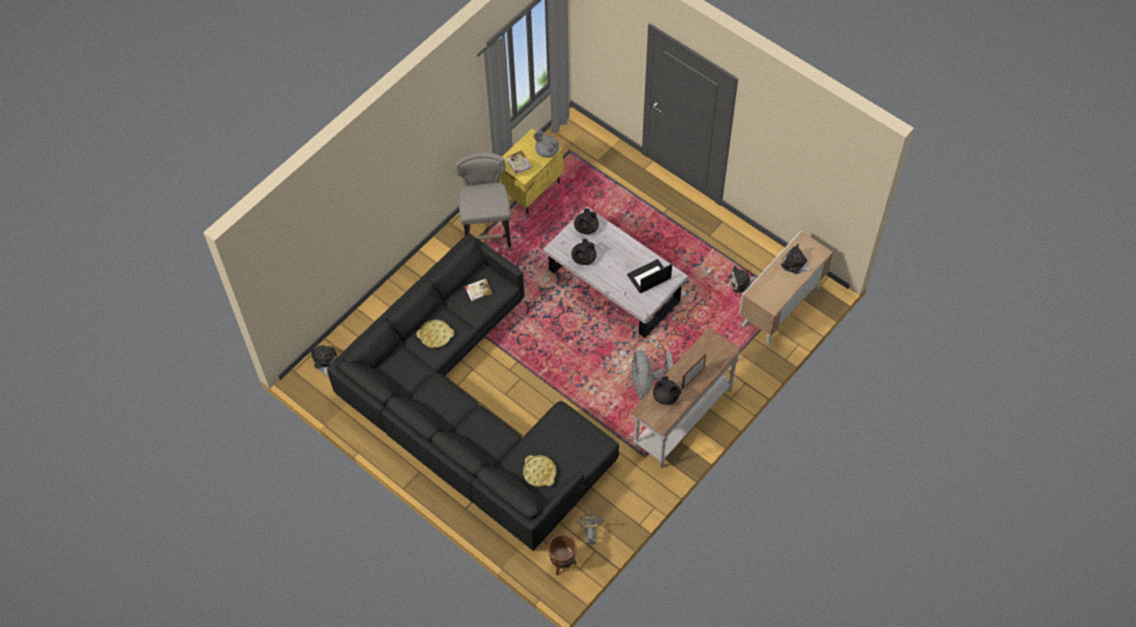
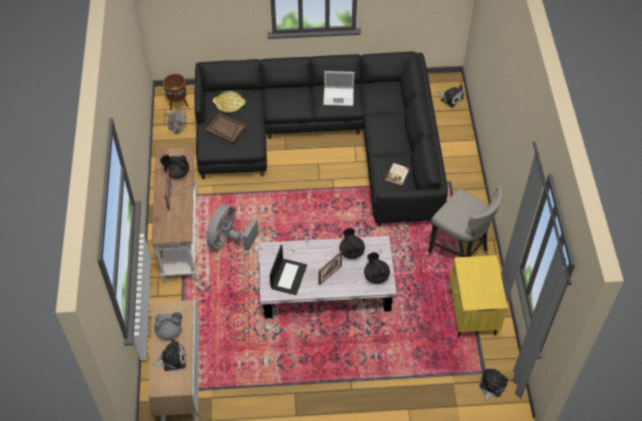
camera: 135 degrees right, 5 degrees down
yellow tray [417,320,454,348] -> none
book [506,150,532,174] -> none
grey teapot [534,131,559,158] -> grey teapot moved to [154,312,183,339]
grey fan [631,350,673,400] -> grey fan turned 105 degrees counterclockwise [206,204,259,251]
plush toy [728,265,757,293] -> plush toy moved to [479,369,508,402]
none -> brown tray [206,113,246,144]
none -> picture frame [319,251,342,285]
none -> laptop [323,71,354,106]

